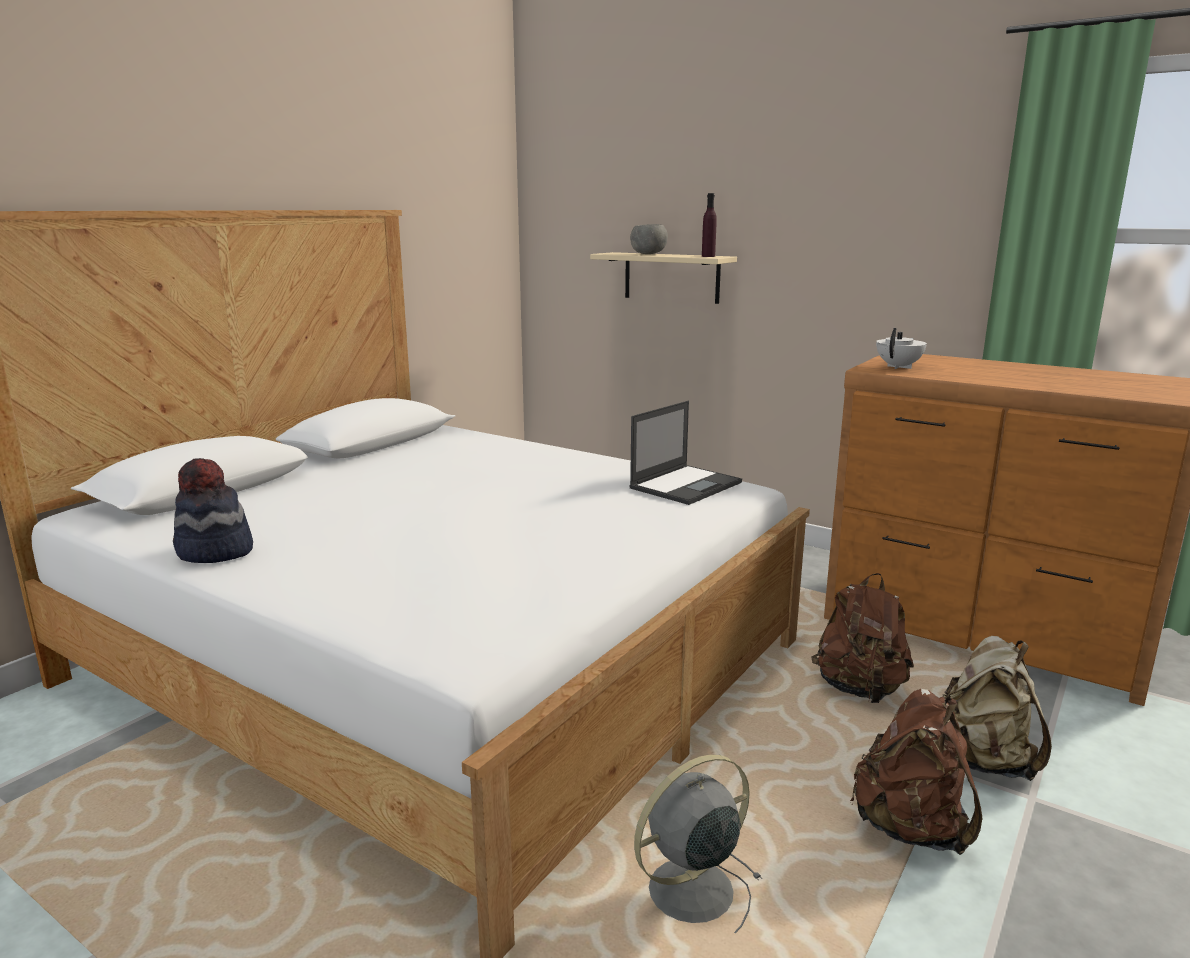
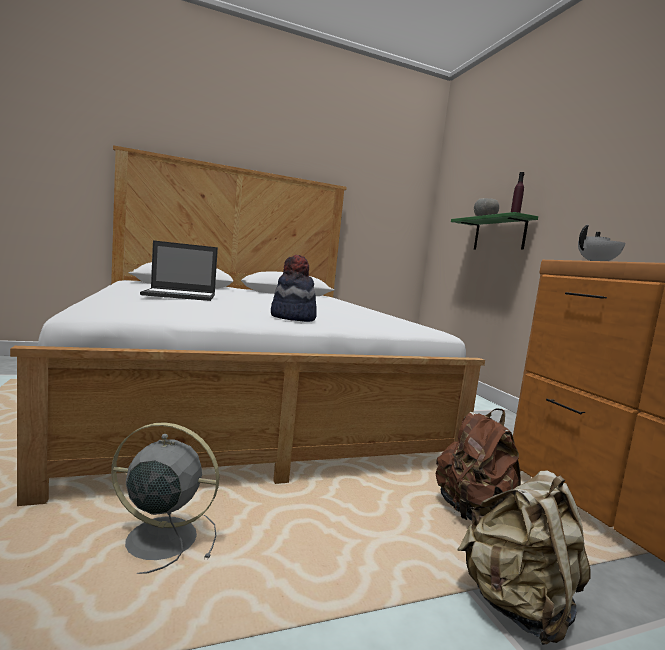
camera: 35 degrees right, 10 degrees down
hat [173,458,253,563] -> hat moved to [271,255,317,322]
beige shelf [590,252,737,304] -> green shelf [451,212,538,250]
laptop [629,401,742,505] -> laptop moved to [140,240,218,301]
brown backpack [850,689,982,855] -> none

